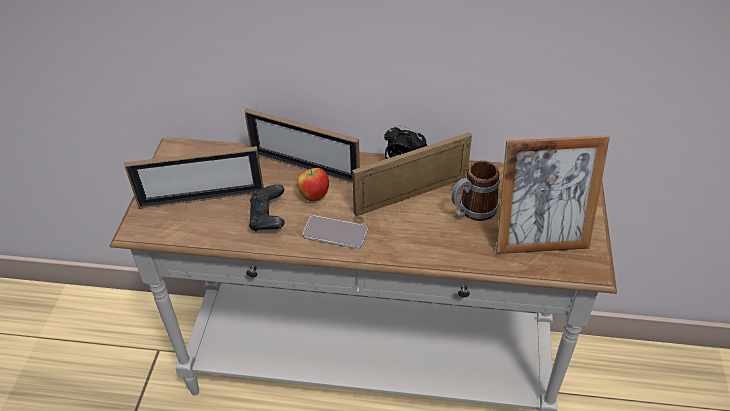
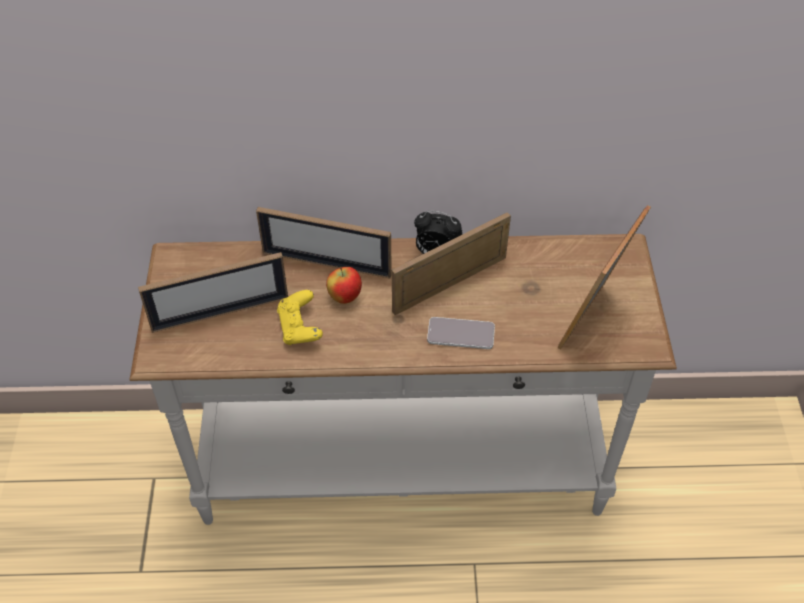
camera: 10 degrees left, 5 degrees up
black game controller [249,184,285,231] -> yellow game controller [277,290,323,345]
phone [303,216,368,249] -> phone moved to [427,317,495,349]
mug [451,160,500,221] -> none
picture frame [496,135,610,254] -> picture frame turned 135 degrees clockwise [557,205,651,350]

